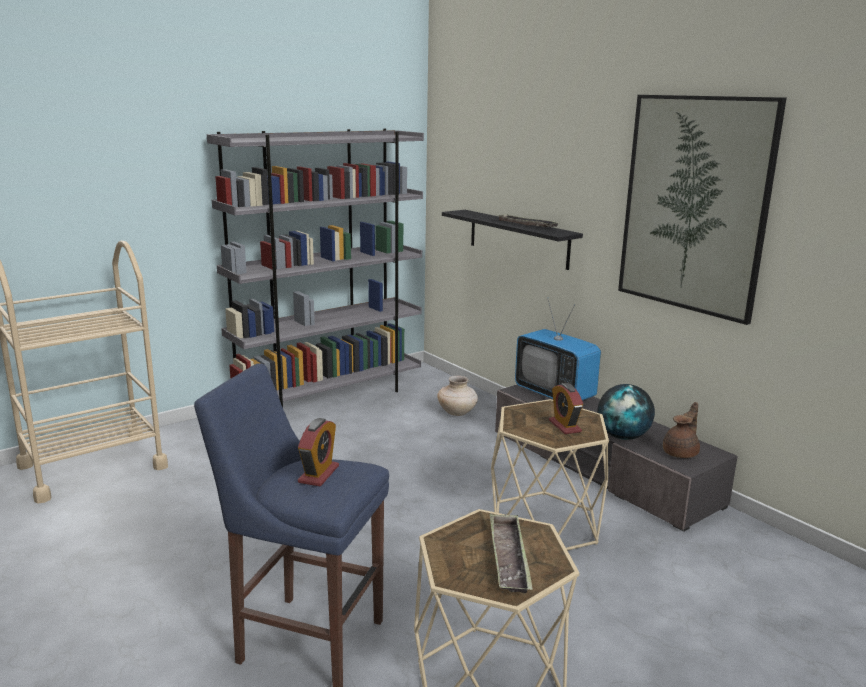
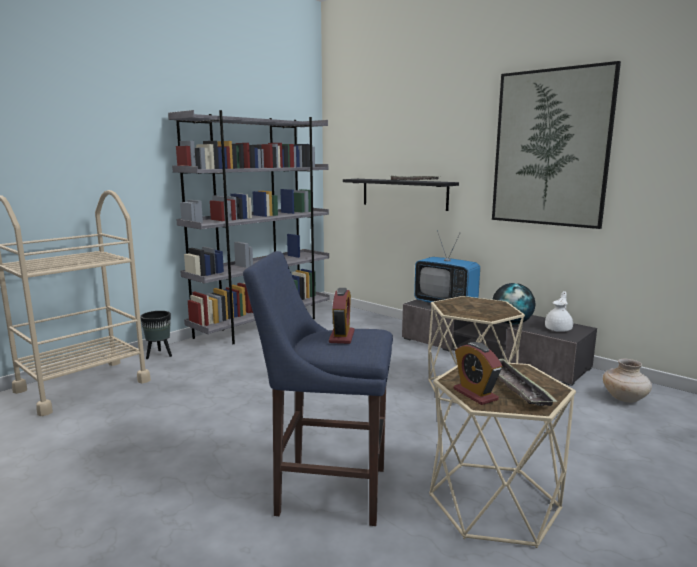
camera: 10 degrees left, 5 degrees down
beige vase [437,376,478,416] -> beige vase moved to [603,359,652,403]
alarm clock [549,383,583,434] -> alarm clock moved to [454,342,502,405]
brown teapot [663,402,700,458] -> white teapot [545,291,573,332]
none -> black planter [140,311,172,359]

